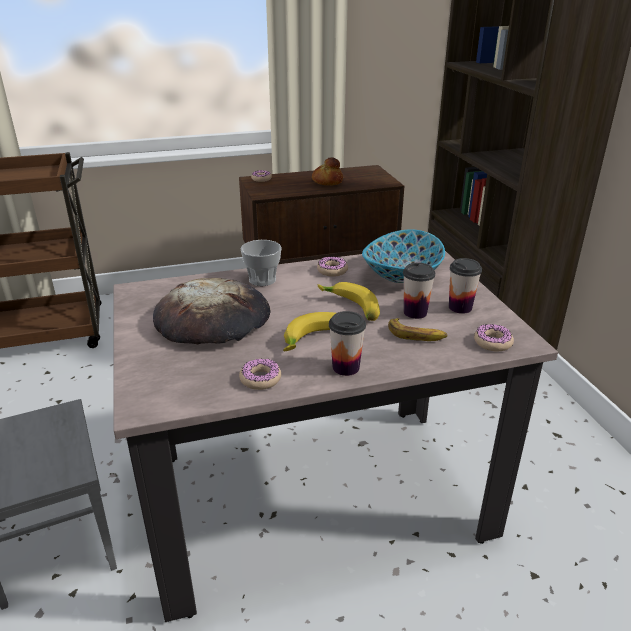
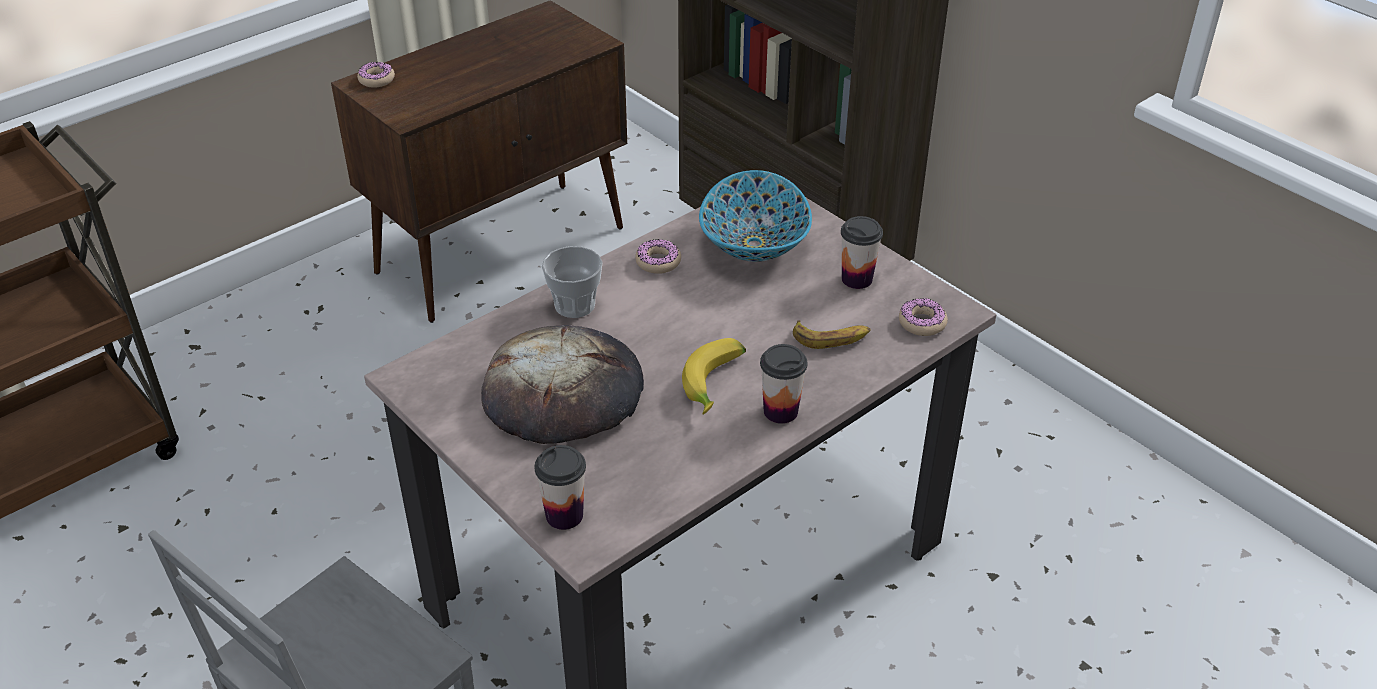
camera: 25 degrees left, 10 degrees up
donut [239,359,281,390] -> none
bread [312,157,343,186] -> none
banana [317,282,380,321] -> none
cup [403,263,435,319] -> cup moved to [535,445,586,530]

